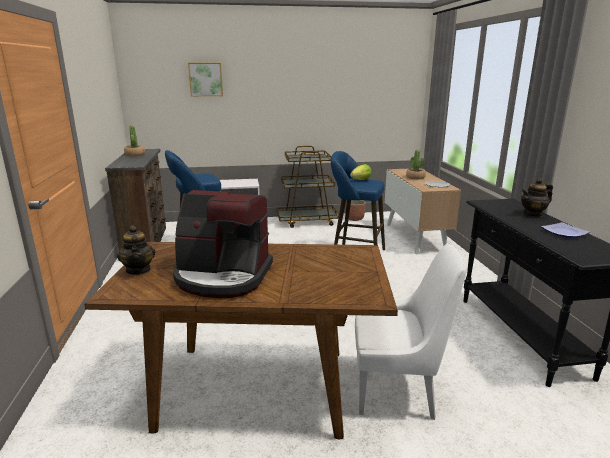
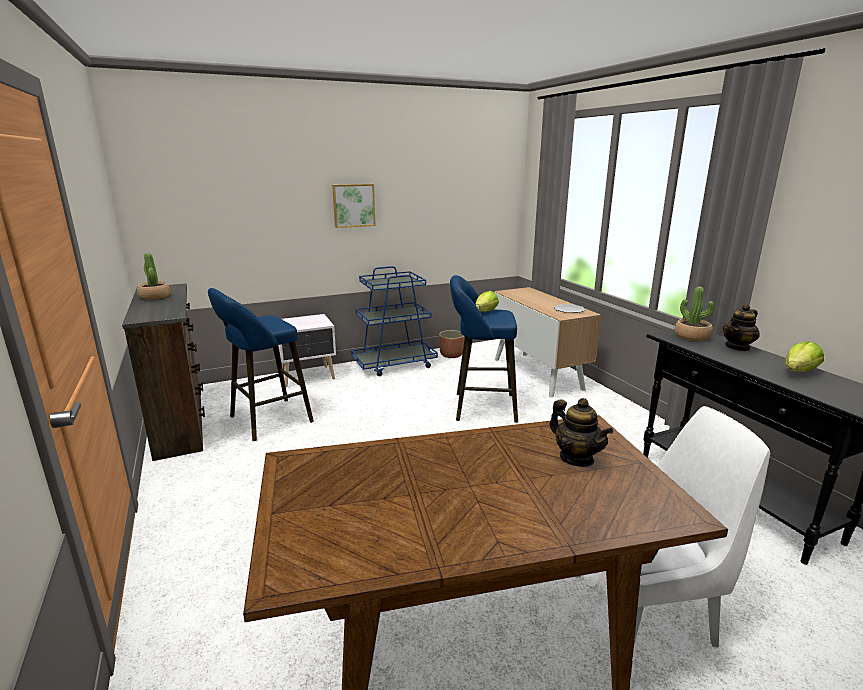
camera: 15 degrees left, 0 degrees up
teapot [117,225,155,275] -> teapot moved to [550,398,613,467]
coffee machine [173,190,273,298] -> none
picture [188,63,223,96] -> picture moved to [332,184,376,228]
brown cart [276,146,339,228] -> blue cart [351,266,438,376]
potted plant [406,149,426,180] -> potted plant moved to [675,287,715,341]
plate [541,222,590,238] -> lettuce [785,341,824,372]

